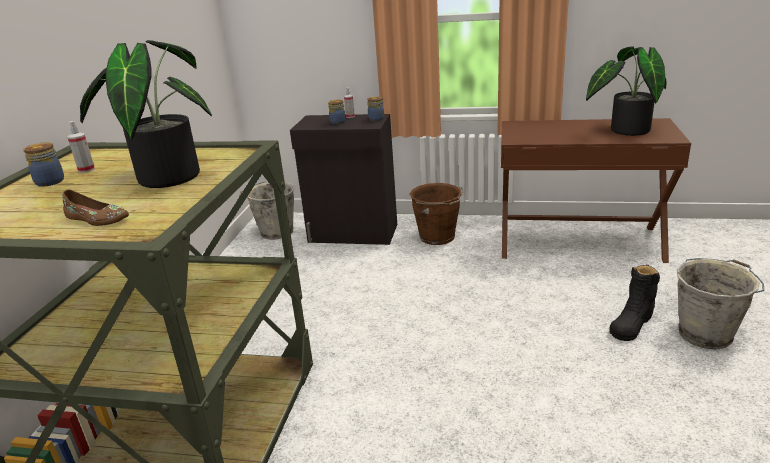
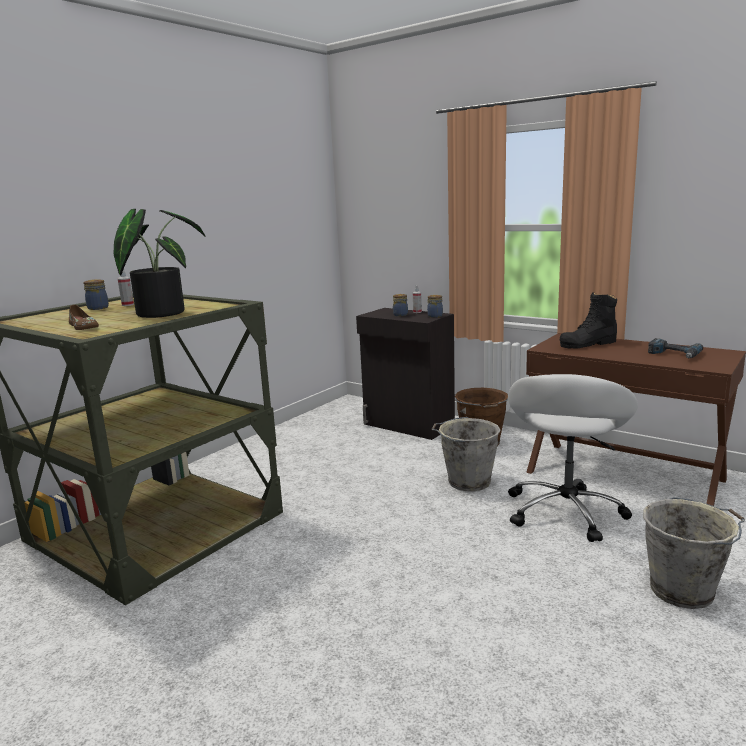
camera: 25 degrees right, 10 degrees down
grey bucket [239,182,295,240] -> grey bucket moved to [431,417,501,491]
potted plant [586,46,667,136] -> power drill [648,338,703,358]
black boot [609,265,660,341] -> black boot moved to [560,292,617,349]
none -> white office chair [508,374,638,542]

